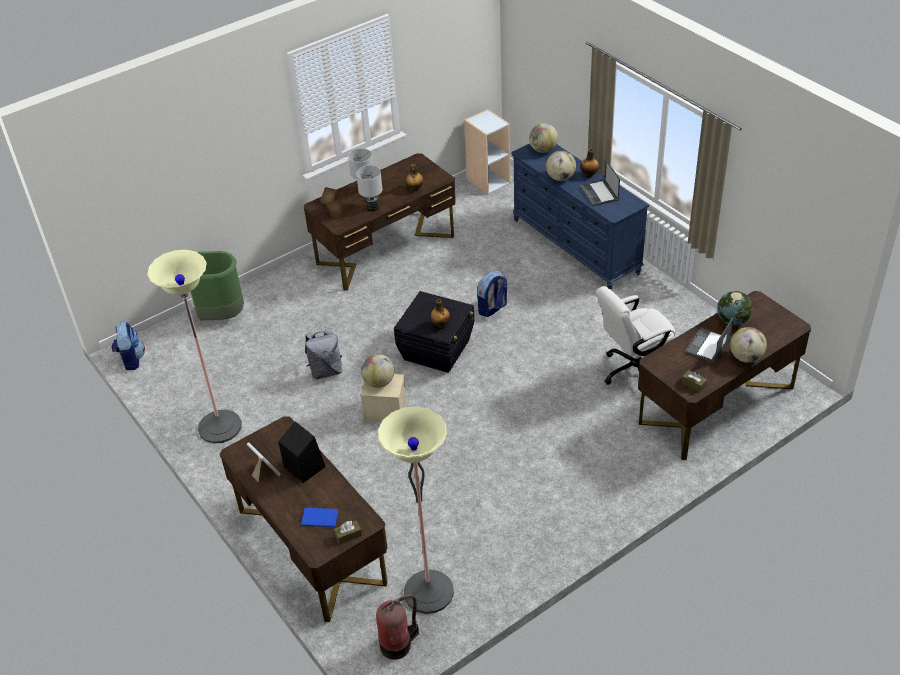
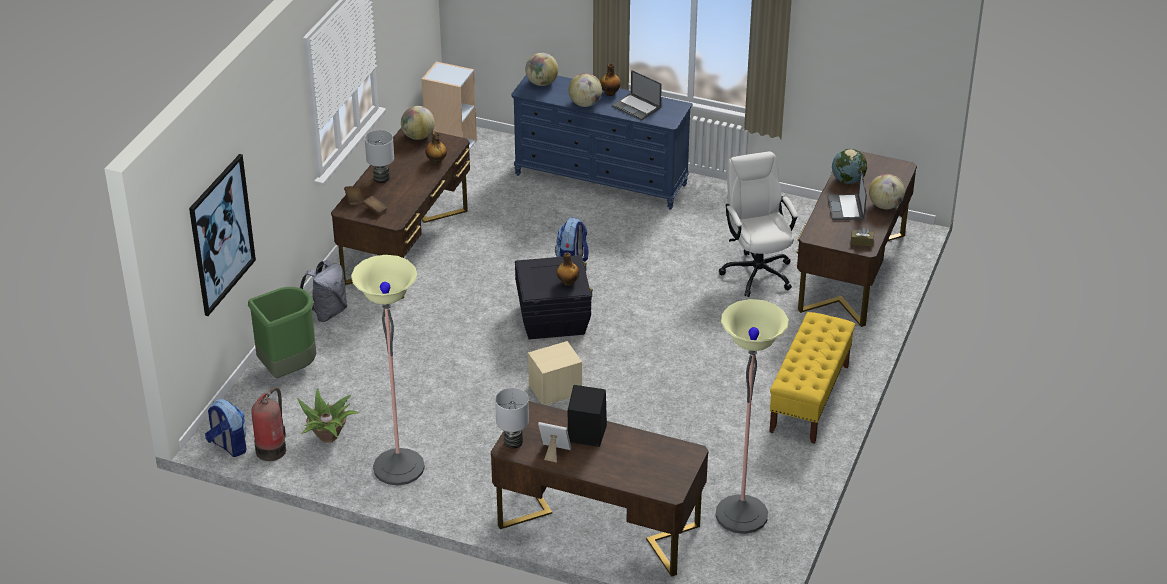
camera: 35 degrees left, 5 degrees down
blue book [301,508,338,527] -> none
grey backpack [305,328,342,379] -> grey backpack moved to [300,260,347,322]
brown tissue box [334,520,362,545] -> none
grey table lamp [356,165,382,211] -> grey table lamp moved to [495,388,529,449]
globe [361,354,395,388] -> globe moved to [401,106,435,140]
fire extinguisher [376,594,419,660] -> fire extinguisher moved to [252,387,286,461]
white office chair [596,286,675,396] -> white office chair turned 135 degrees clockwise [719,152,798,297]
none -> picture [189,154,256,316]
none -> potted plant [297,389,359,443]
none -> yellow bench [769,312,855,444]

